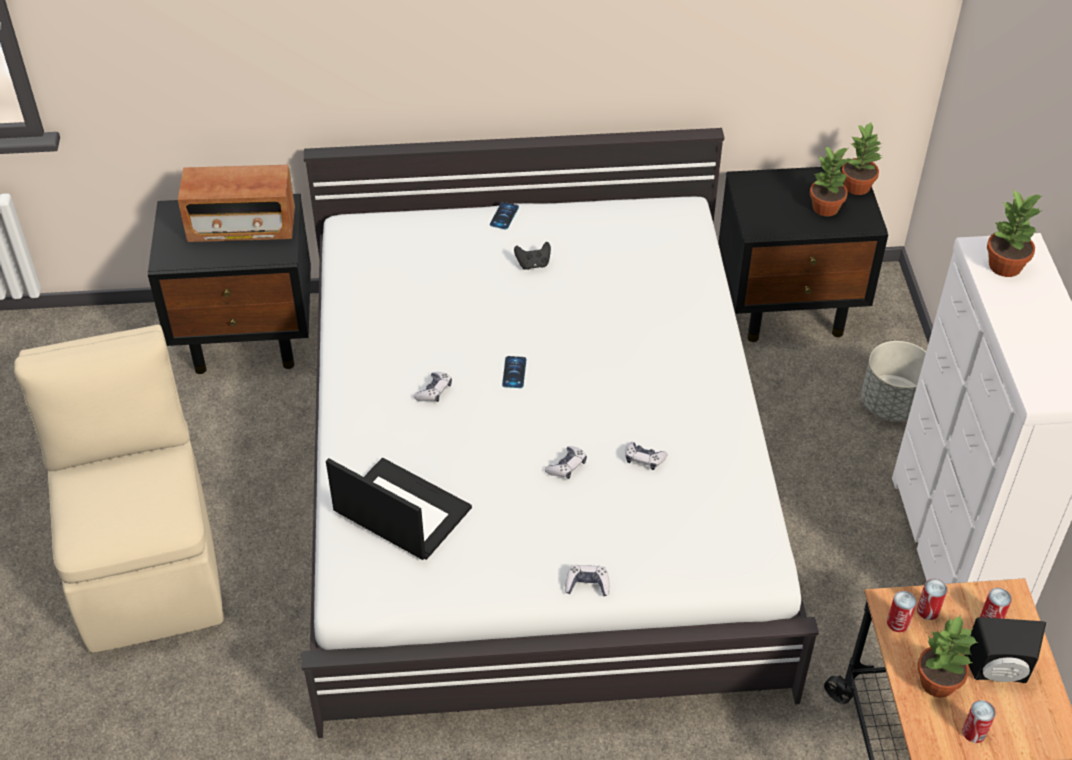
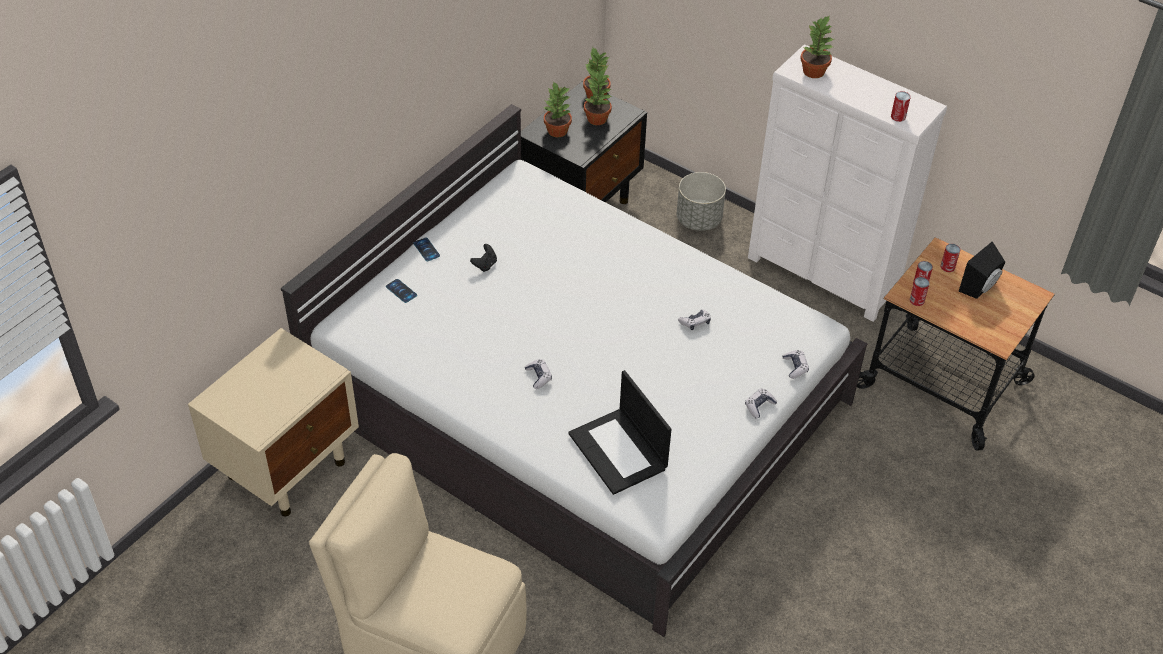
camera: 50 degrees left, 0 degrees up
black nightstand [148,194,311,374] -> beige nightstand [188,328,359,516]
radio [178,165,295,242] -> none
laptop [326,458,472,560] -> laptop turned 105 degrees counterclockwise [568,370,672,495]
phone [502,356,526,388] -> phone moved to [386,279,417,303]
game controller [545,446,587,479] -> game controller moved to [782,350,809,379]
potted plant [917,614,979,698] -> potted plant moved to [543,83,572,137]
can [962,700,996,743] -> can moved to [891,91,911,122]

